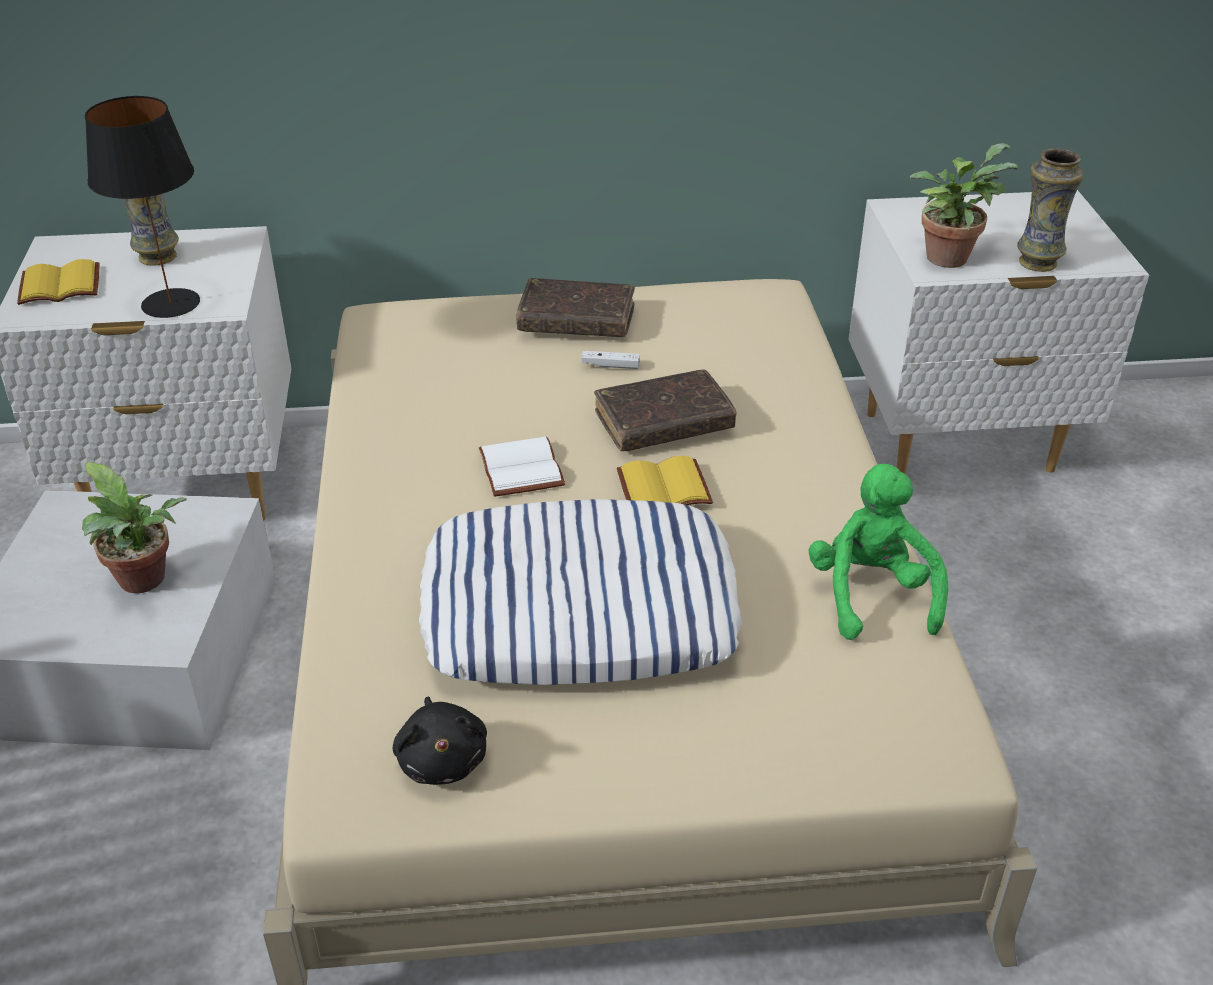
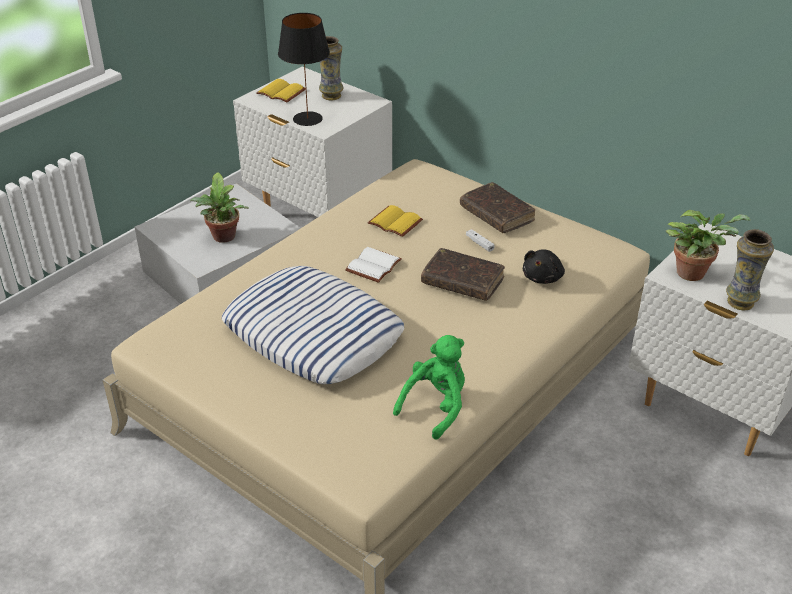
camera: 45 degrees right, 0 degrees up
black plush toy [393,697,487,785] -> black plush toy moved to [523,249,565,284]
yellow book [617,456,713,505] -> yellow book moved to [368,205,423,237]

